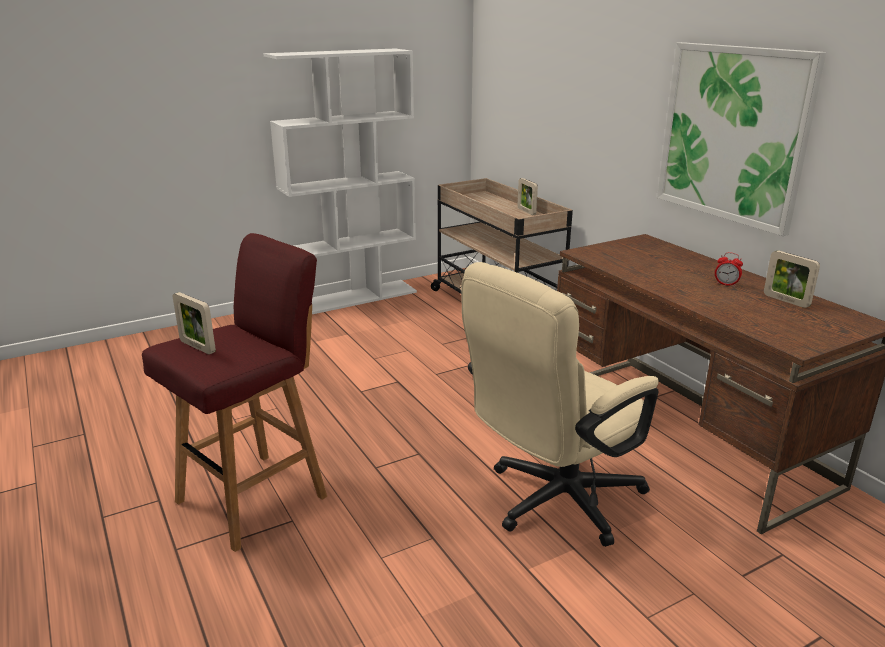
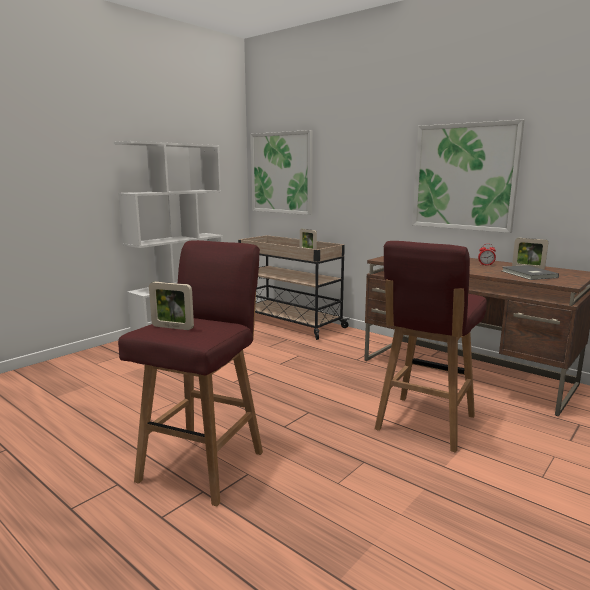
camera: 20 degrees left, 10 degrees down
beige office chair [461,262,659,547] -> red stool [375,241,487,453]
none -> picture [251,130,313,215]
none -> grey book [502,265,559,280]

